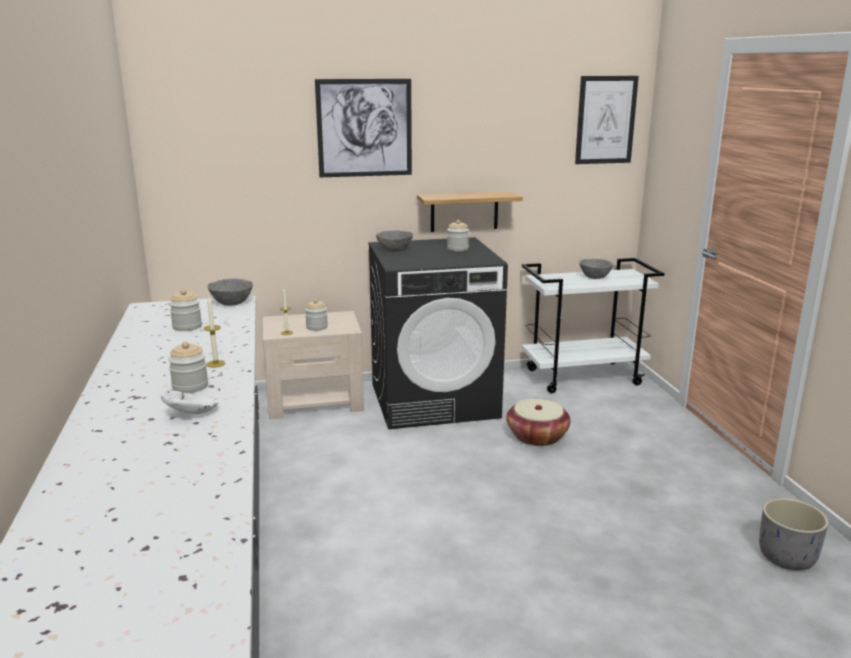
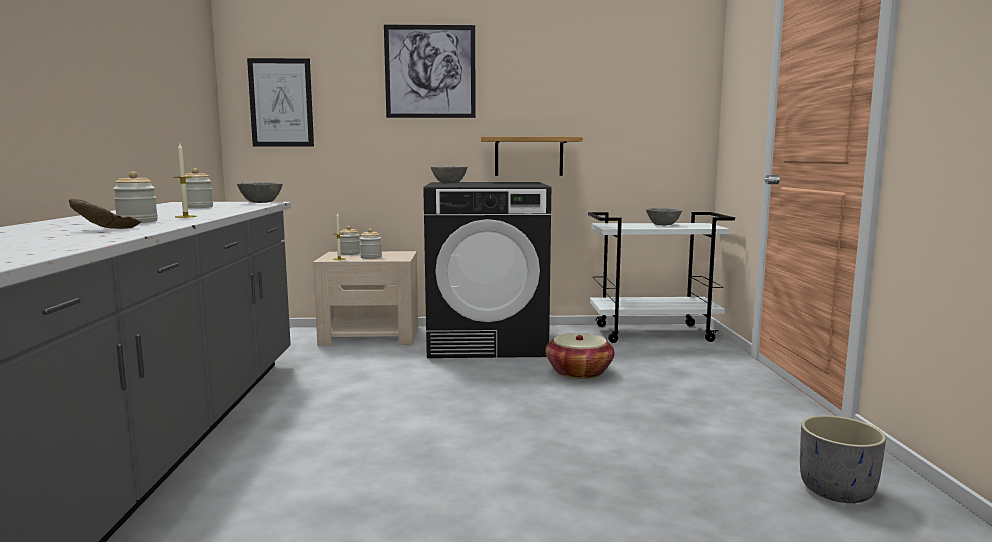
camera: 10 degrees right, 10 degrees down
white bowl [160,390,218,414] -> brown bowl [69,198,141,229]
jar [447,220,469,251] -> jar moved to [340,226,360,255]
picture [575,76,639,164] -> picture moved to [247,58,314,147]

